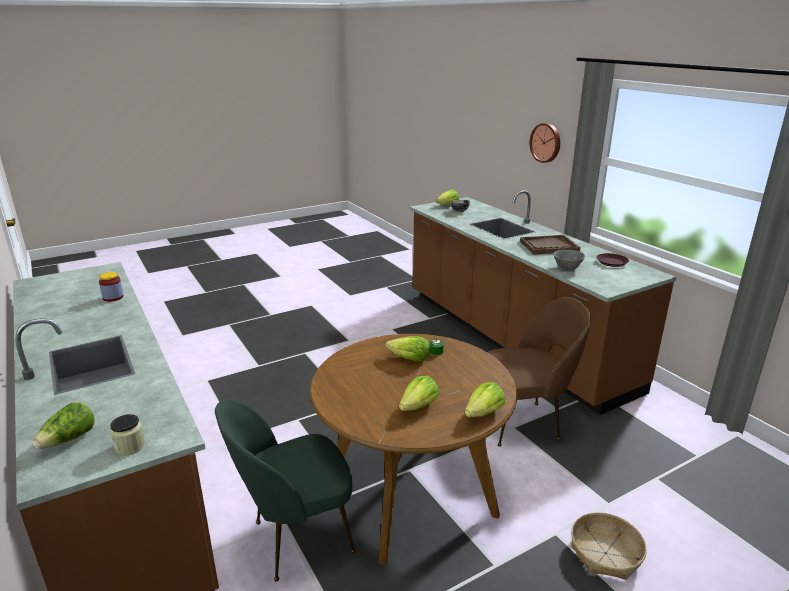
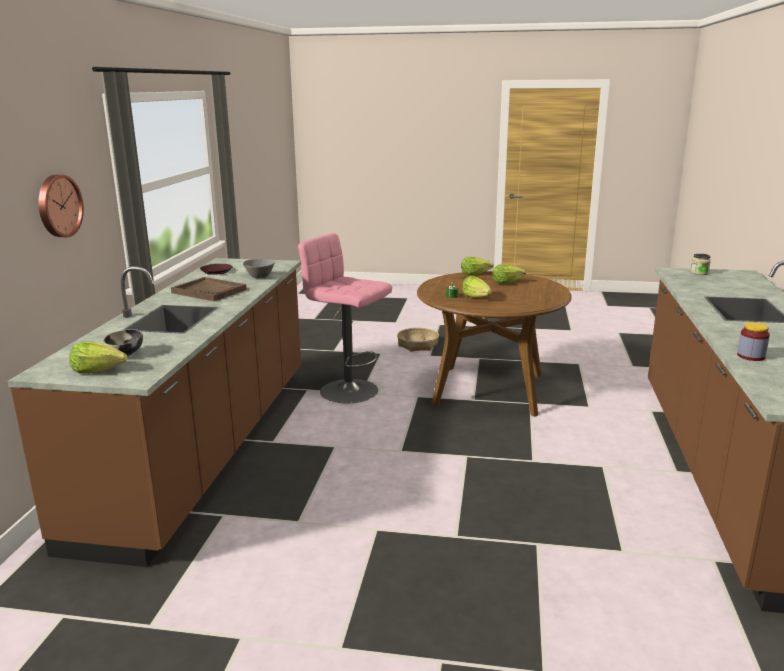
camera: 140 degrees left, 5 degrees down
lettuce [33,402,95,449] -> none
green chair [215,399,356,582] -> none
brown chair [487,297,591,447] -> pink stool [298,233,392,403]

